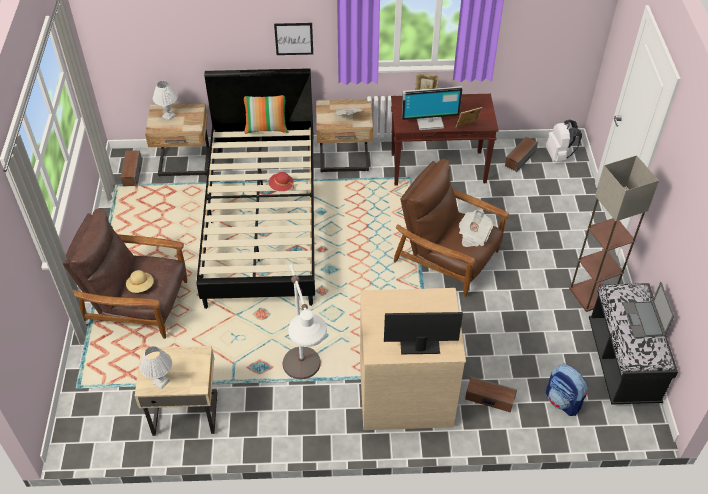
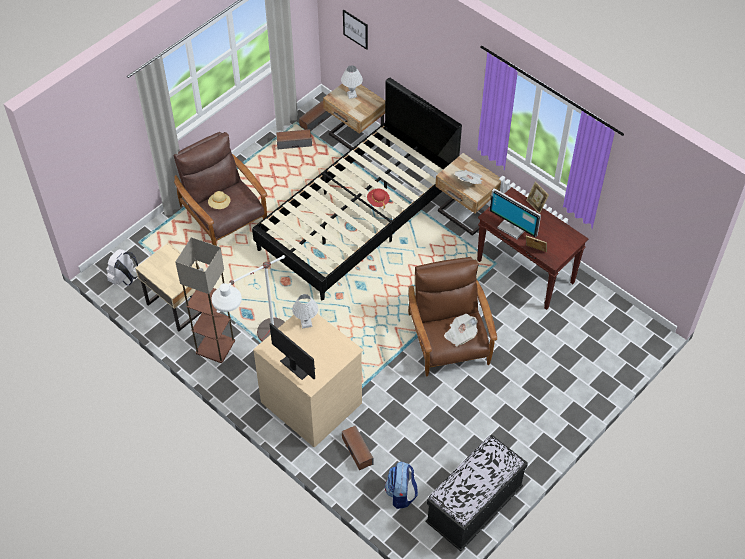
camera: 45 degrees right, 5 degrees up
white table lamp [140,346,172,389] -> white table lamp moved to [292,294,318,328]
pillow [244,95,288,134] -> none
picture [274,23,313,55] -> picture moved to [343,9,368,50]
speaker [505,137,538,172] -> speaker moved to [276,129,312,149]
white backpack [545,120,582,162] -> white backpack moved to [106,249,138,285]
floor lamp [569,155,659,312] -> floor lamp moved to [175,237,235,363]
laptop [623,282,674,338] -> none

